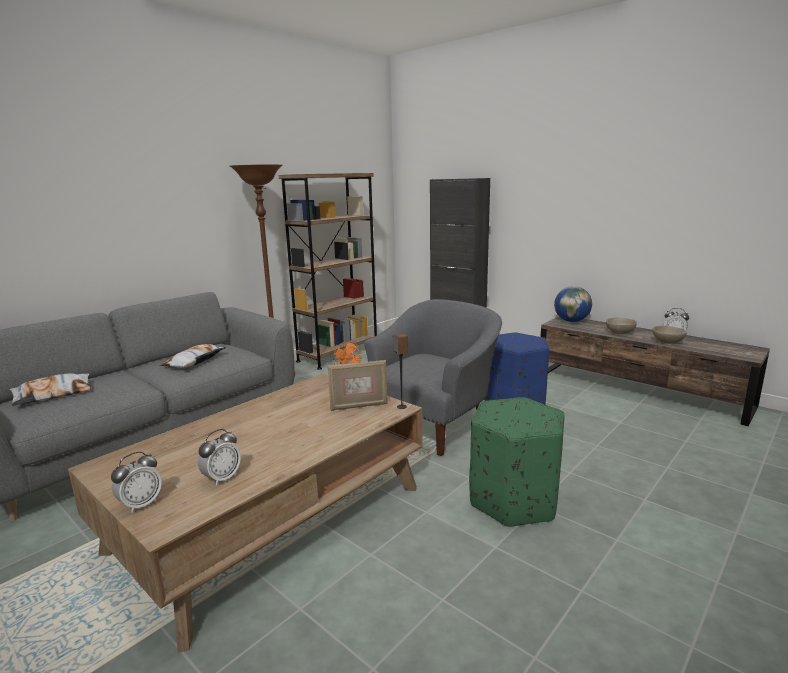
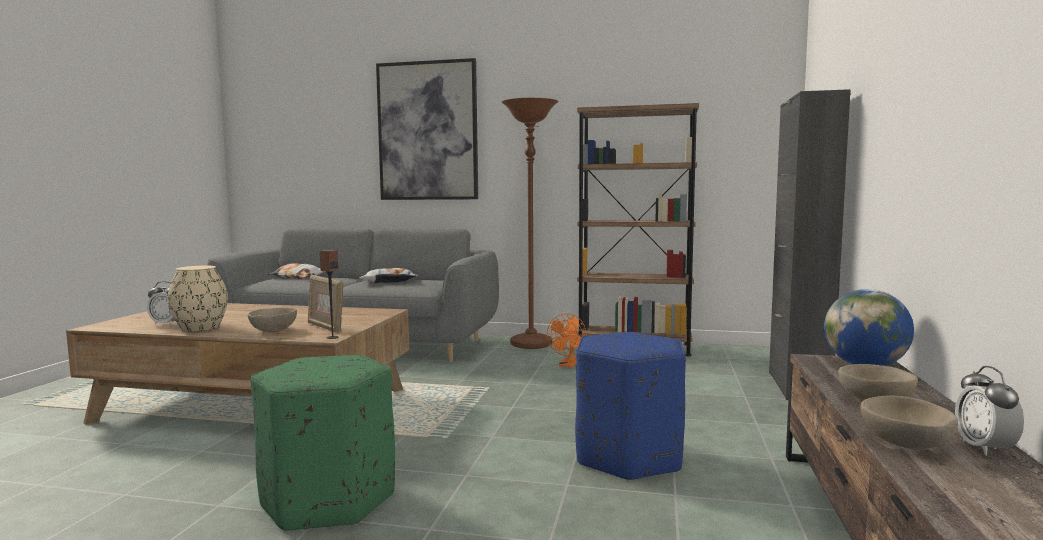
camera: 60 degrees right, 10 degrees down
alarm clock [111,452,162,513] -> none
grey armchair [364,299,502,456] -> none
none -> beige vase [167,266,228,331]
none -> beige bowl [248,308,297,333]
none -> picture [376,58,478,200]

